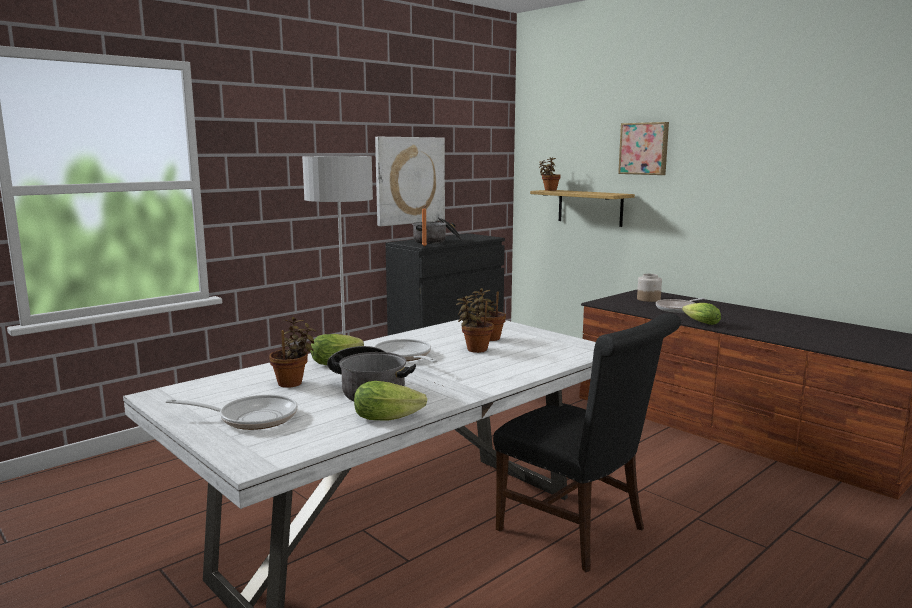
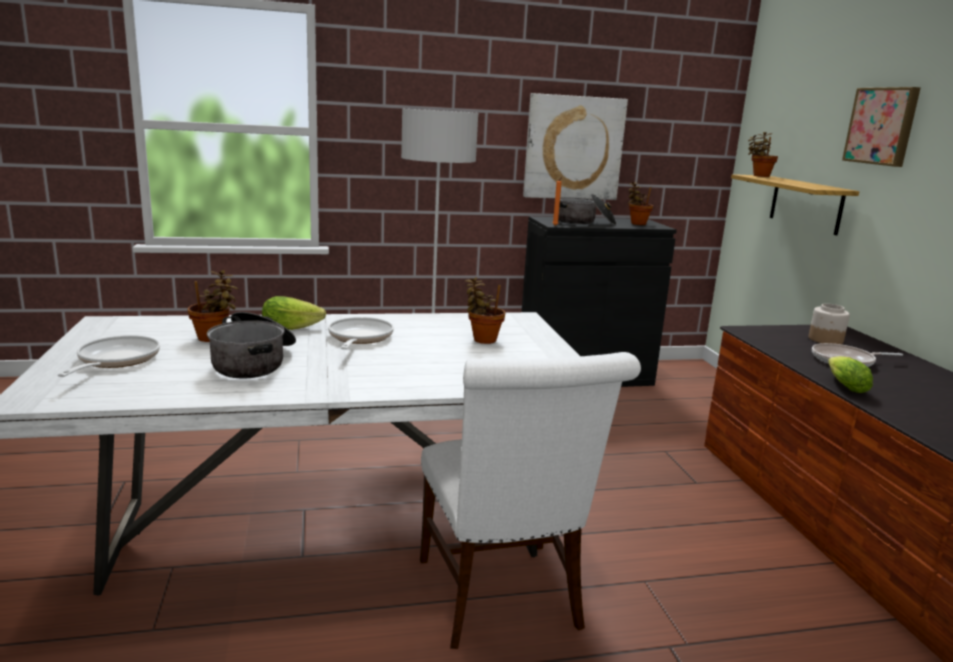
camera: 30 degrees right, 5 degrees up
frying pan [166,395,298,430] -> frying pan turned 120 degrees counterclockwise [58,335,160,377]
lettuce [354,381,427,421] -> none
potted plant [456,296,494,353] -> potted plant moved to [628,182,653,225]
black chair [493,313,681,572] -> white chair [420,352,641,649]

